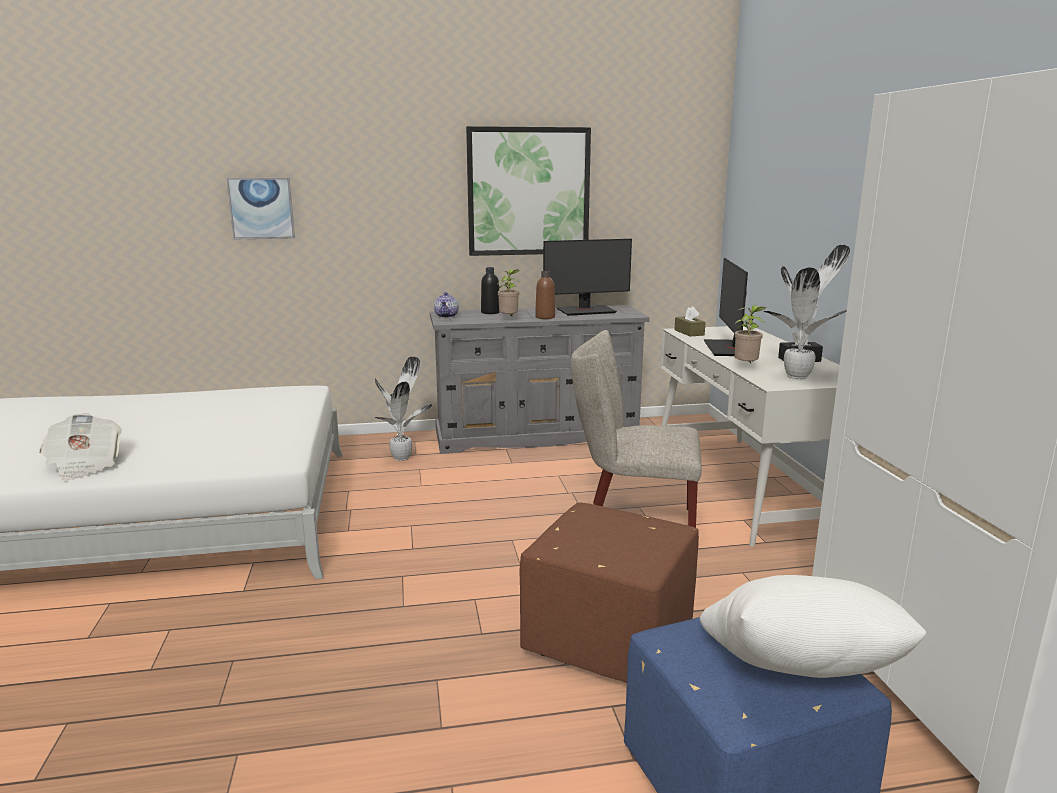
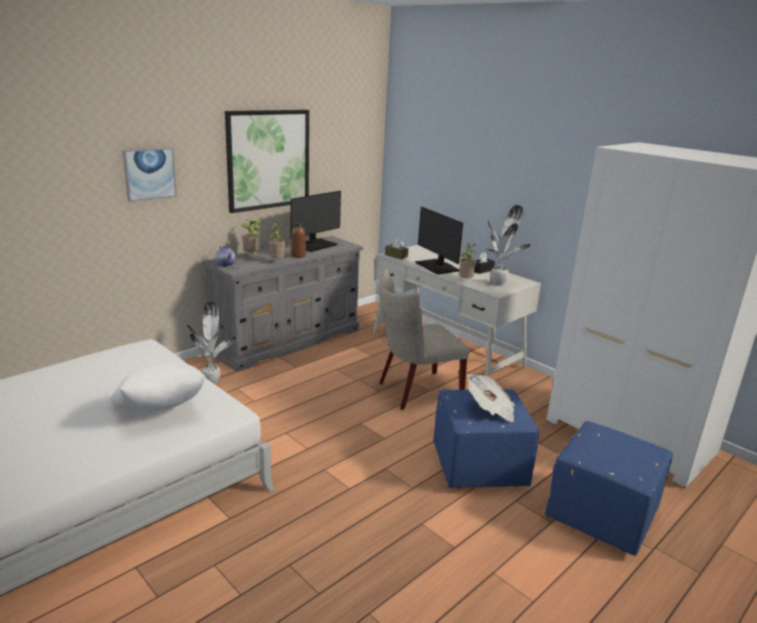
camera: 35 degrees left, 5 degrees up
newspaper [39,413,122,480] -> newspaper moved to [468,374,515,422]
picture [226,178,295,239] -> picture moved to [123,147,177,202]
black bottle [481,267,500,314] -> potted plant [242,220,261,254]
brown ottoman [519,503,699,683] -> blue ottoman [433,389,539,488]
white pillow [700,575,927,678] -> white pillow moved to [110,363,205,412]

